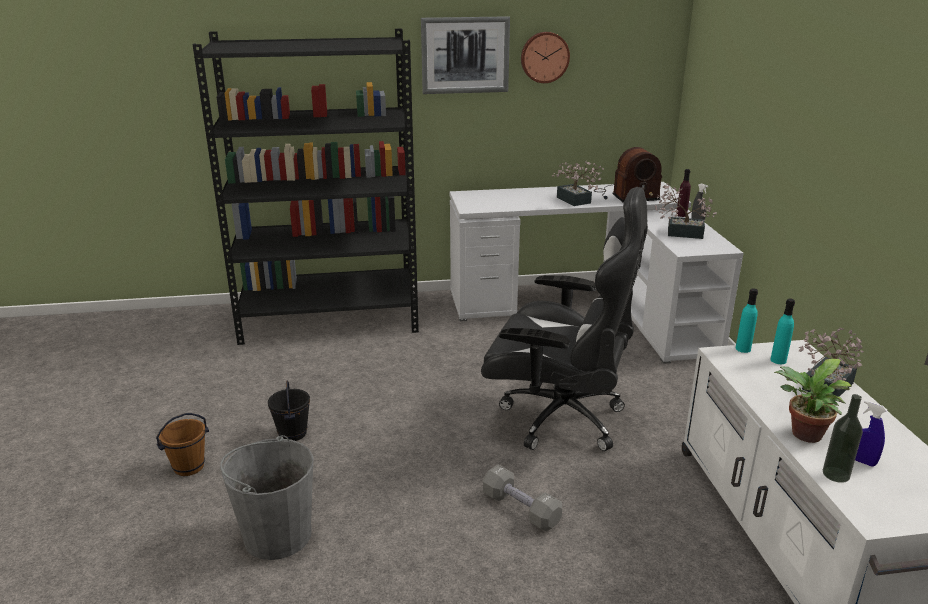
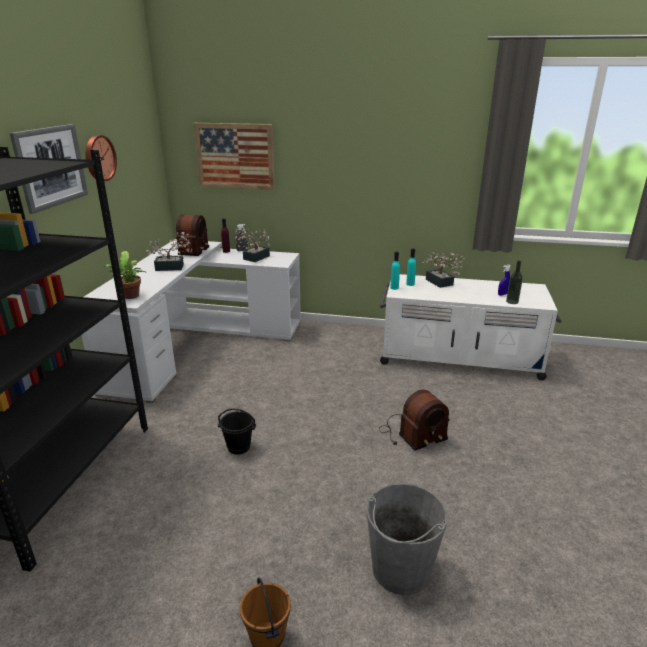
camera: 70 degrees left, 0 degrees up
black bucket [268,380,310,441] -> black bucket moved to [218,408,256,455]
black office chair [481,187,648,451] -> none
grey dumbbell [483,464,562,531] -> radio [379,390,450,450]
potted plant [774,359,852,443] -> potted plant moved to [104,251,146,299]
none -> picture [193,123,275,190]

